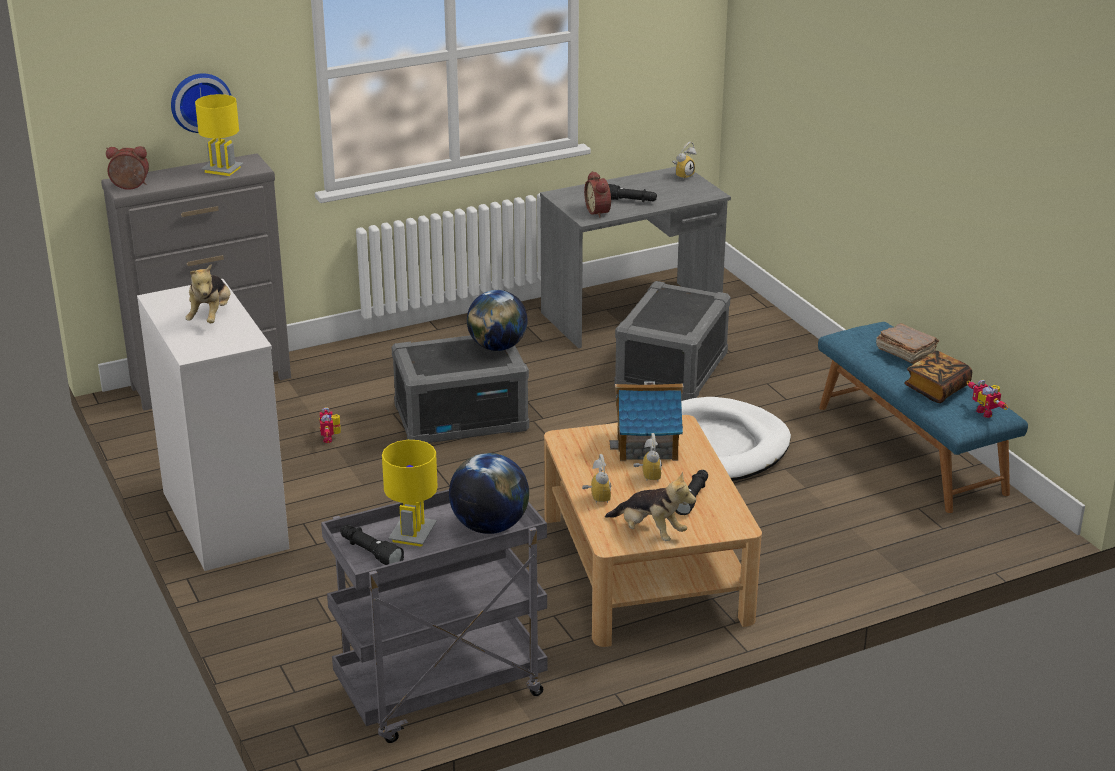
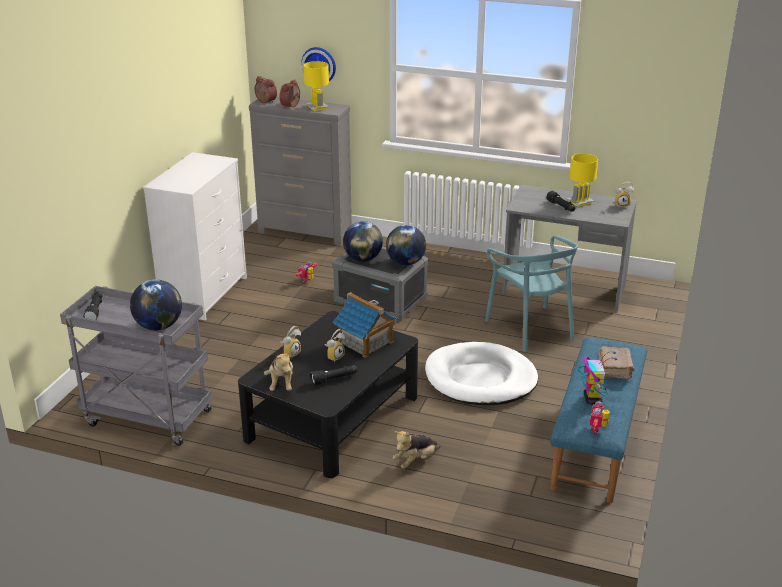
camera: 45 degrees right, 0 degrees up
plush toy [185,264,230,323] -> plush toy moved to [393,431,441,469]
yellow table lamp [382,440,438,547] -> yellow table lamp moved to [567,154,598,207]
beige coffee table [544,415,762,647] -> black coffee table [238,311,418,478]
alarm clock [584,171,611,218] -> alarm clock moved to [279,80,300,109]
grey storage box [614,281,730,401] -> turquoise chair [485,235,578,352]
book [904,351,972,403] -> toy robot [578,351,617,404]
none -> globe [343,221,383,261]

